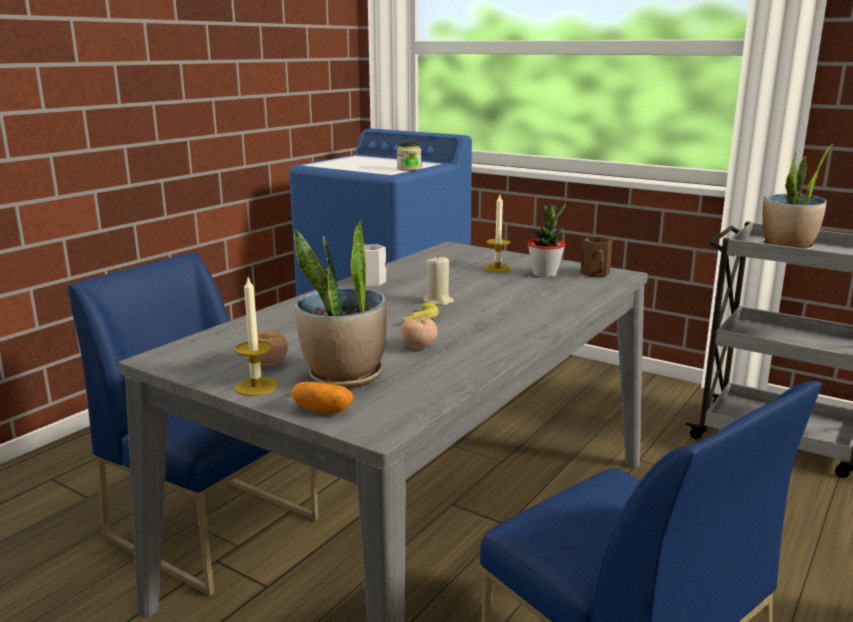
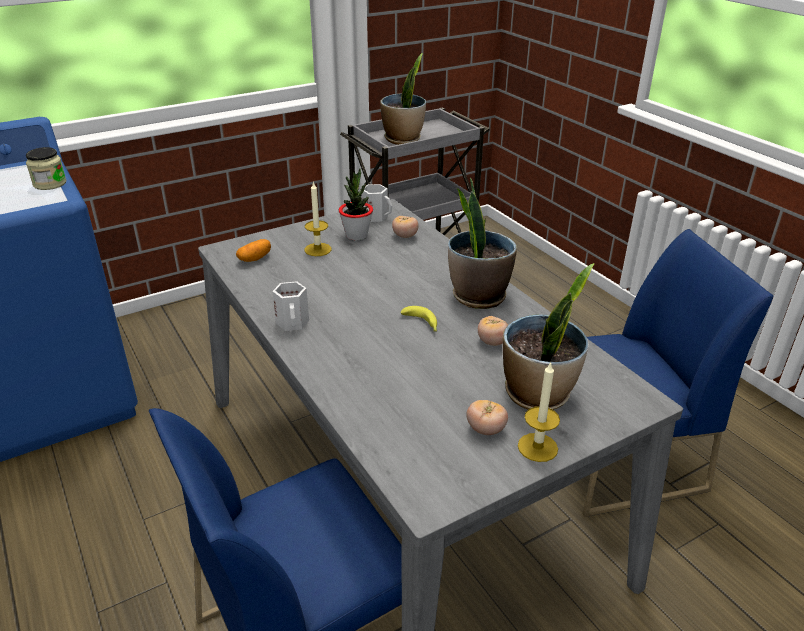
camera: 65 degrees left, 15 degrees up
potato [290,382,353,413] -> potato moved to [236,239,271,262]
beige candle [423,255,454,306] -> none
brown mug [581,237,612,277] -> white mug [361,184,392,222]
none -> tomato [392,216,419,238]
none -> potted plant [448,178,517,309]

